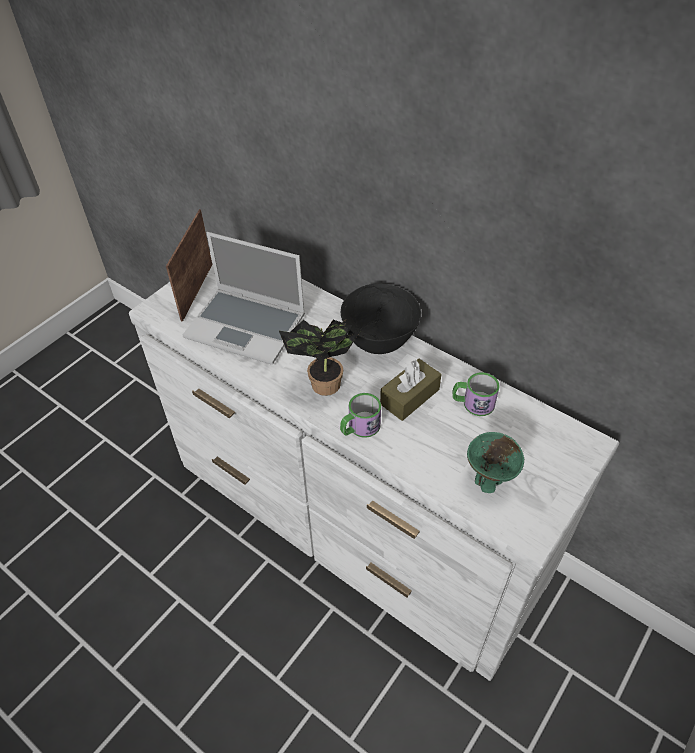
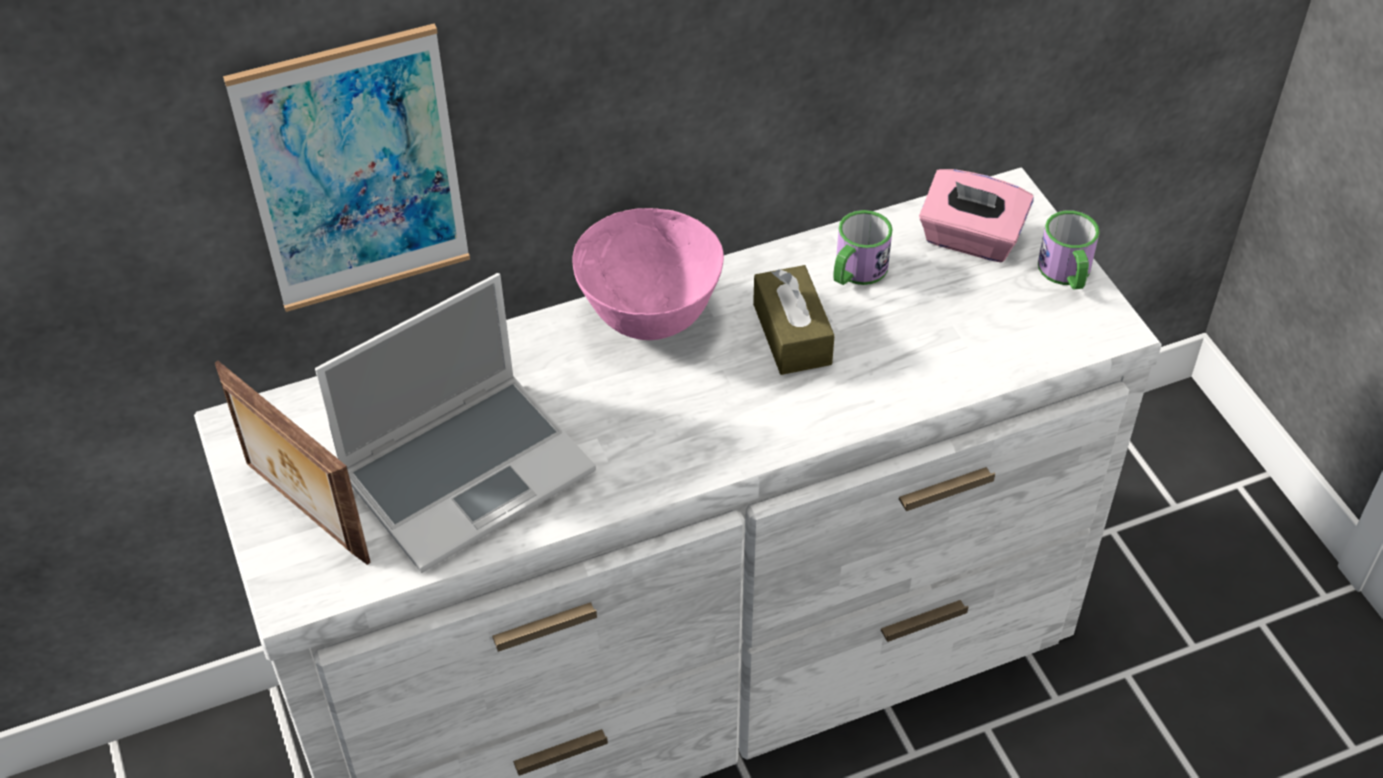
camera: 60 degrees left, 0 degrees up
potted plant [279,319,360,396] -> none
mug [340,393,381,438] -> mug moved to [1038,210,1100,289]
black bowl [341,284,421,354] -> pink bowl [572,208,724,340]
green bowl [467,432,524,493] -> none
none -> picture [223,23,470,312]
none -> pink tissue box [919,169,1034,262]

